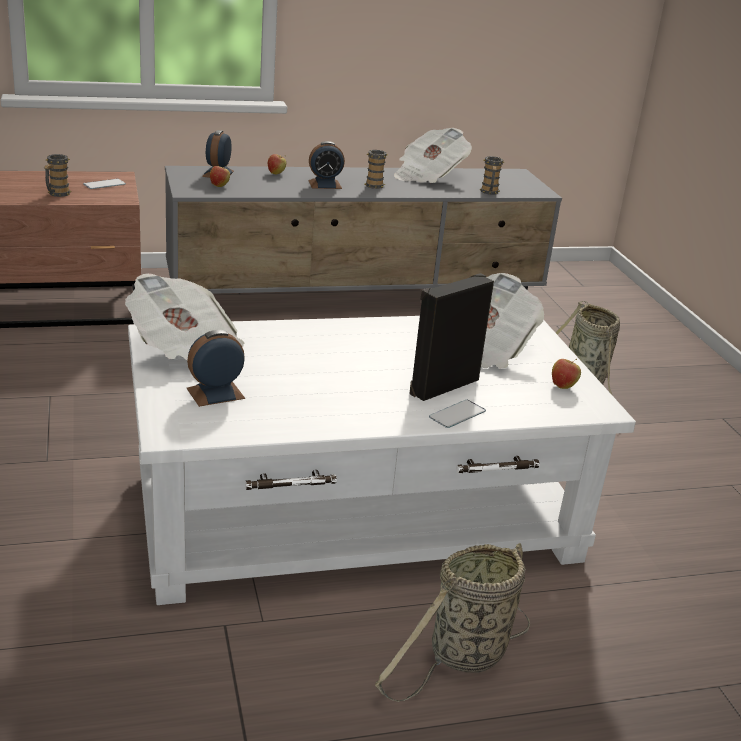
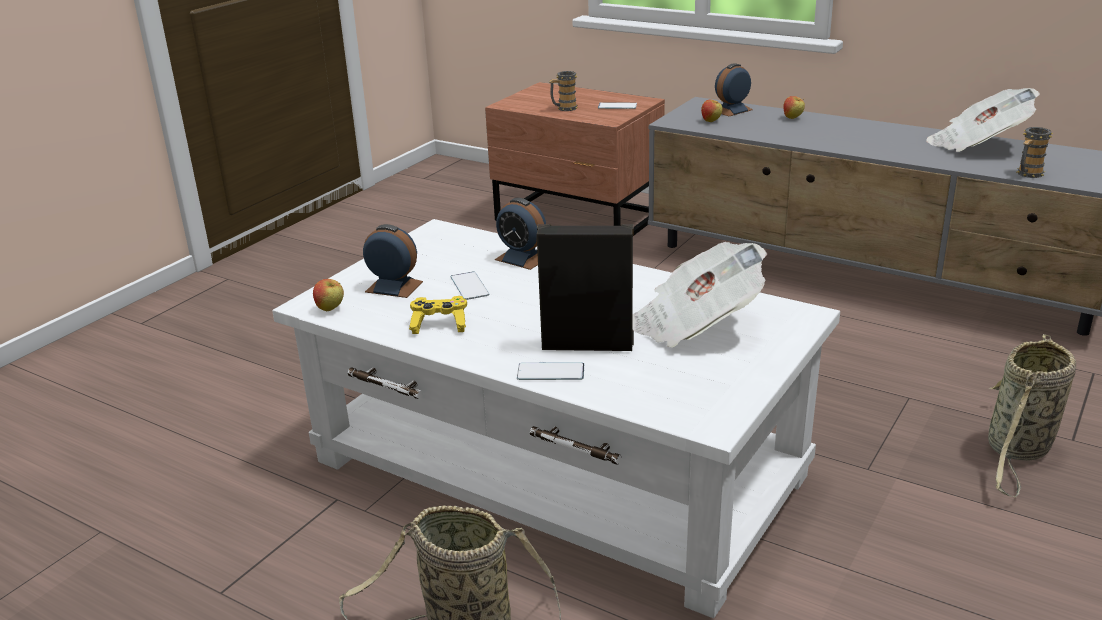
camera: 50 degrees right, 0 degrees up
newspaper [125,273,244,360] -> none
alarm clock [308,141,345,189] -> alarm clock moved to [495,198,546,270]
mug [365,150,387,189] -> none
apple [552,359,581,389] -> apple moved to [313,279,344,312]
none -> yellow game controller [409,296,467,334]
none -> phone [451,271,489,300]

